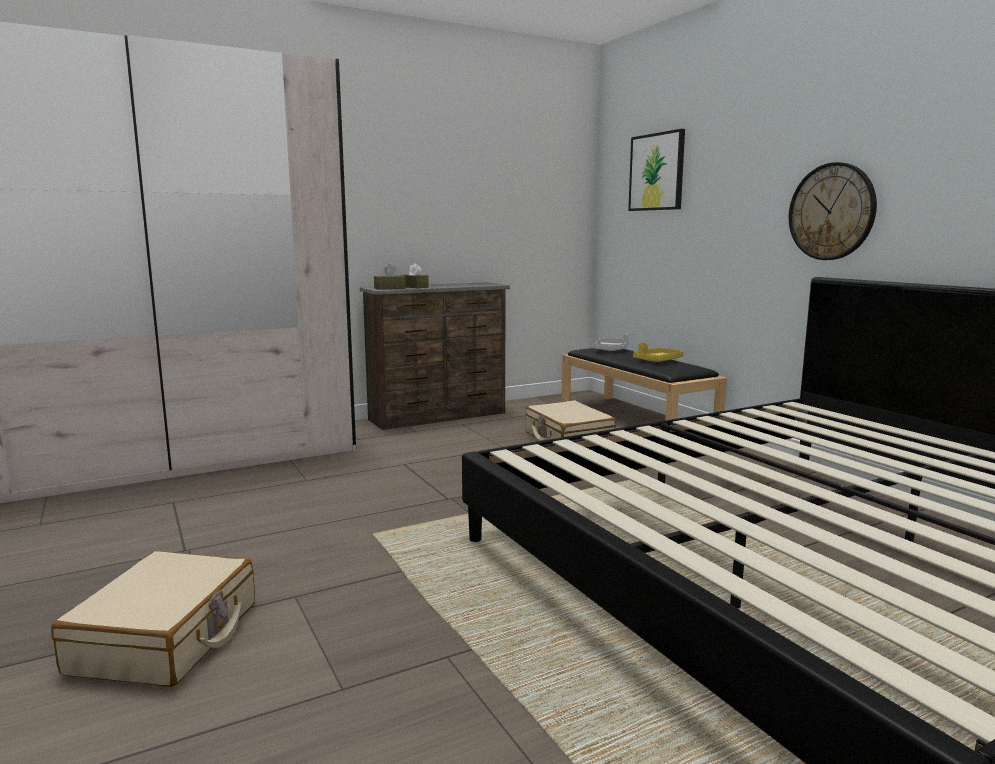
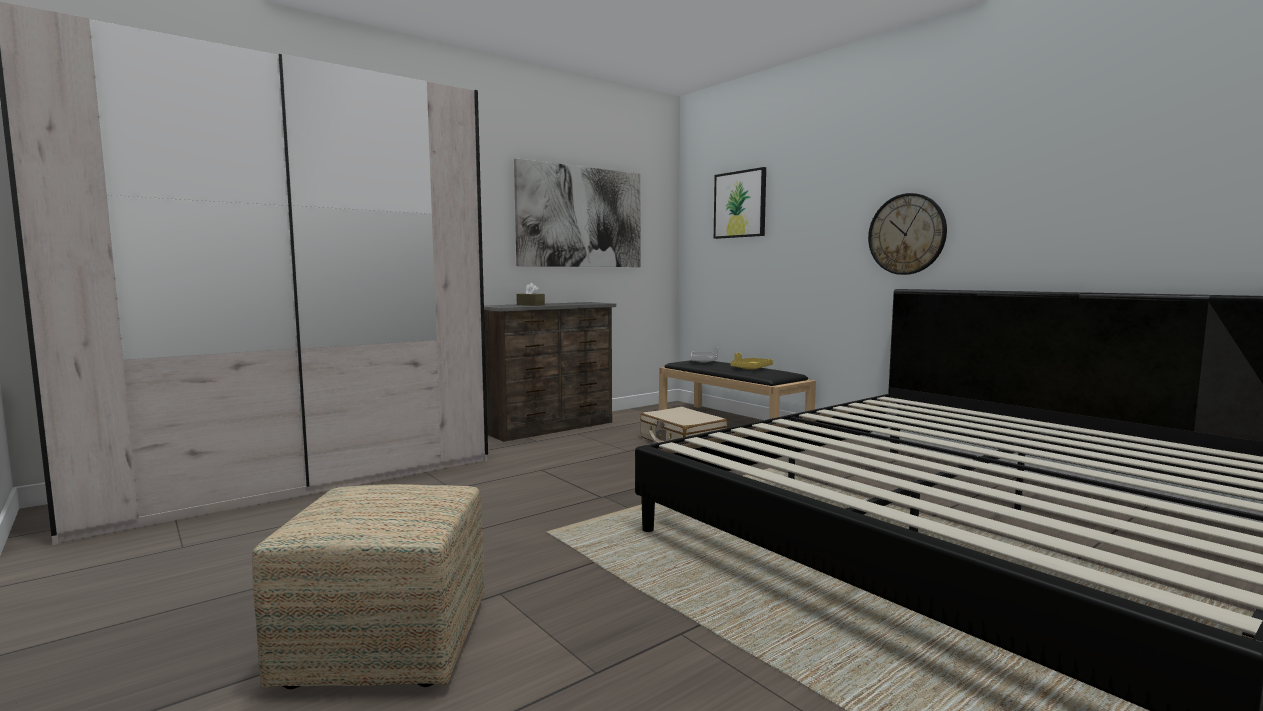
camera: 10 degrees left, 5 degrees down
beige suitcase [51,551,255,687] -> ottoman [252,484,484,689]
brown tissue box [374,264,406,290] -> none
none -> picture [514,158,641,267]

